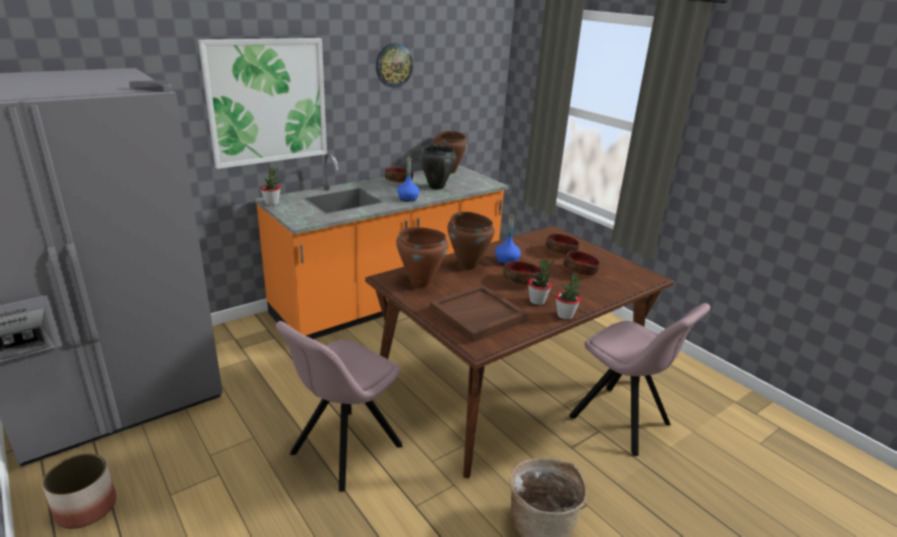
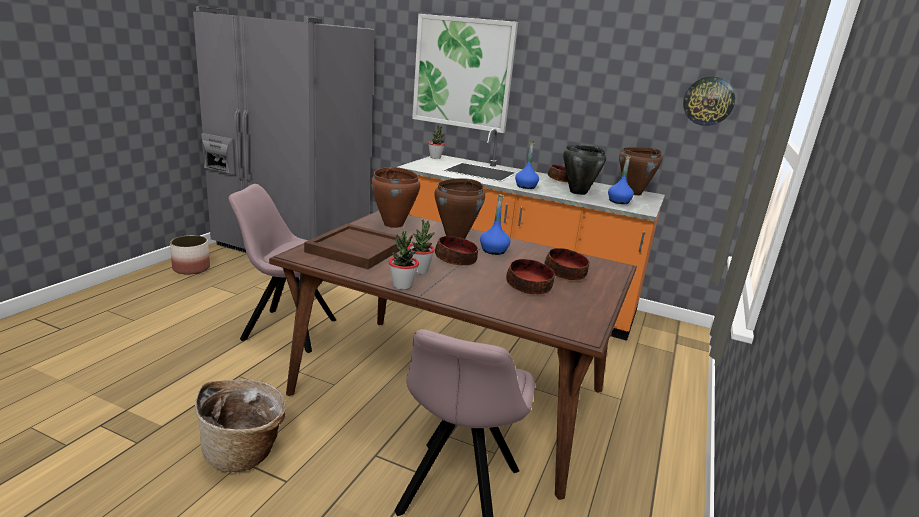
camera: 60 degrees right, 5 degrees down
wall clock [376,43,413,88] -> wall clock moved to [683,76,735,126]
none -> blue bottle [608,154,634,204]

